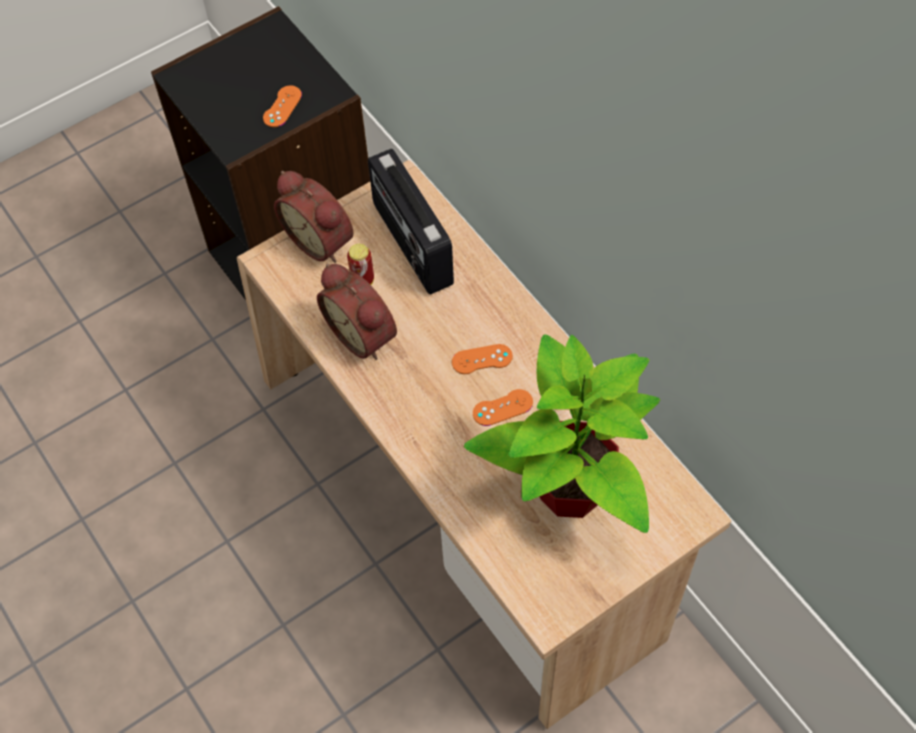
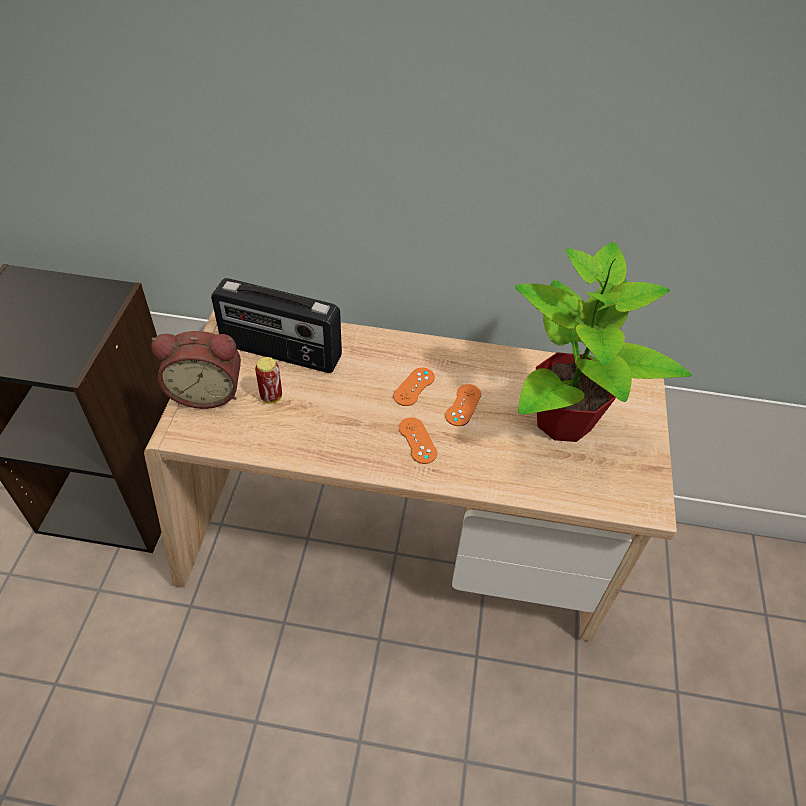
camera: 50 degrees left, 10 degrees down
orange game controller [263,86,302,127] -> orange game controller moved to [399,417,437,464]
alarm clock [317,264,397,360] -> none

